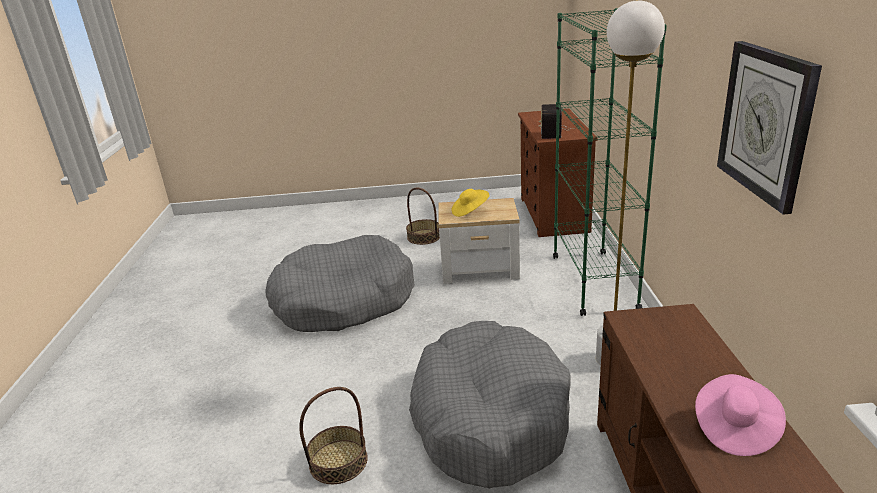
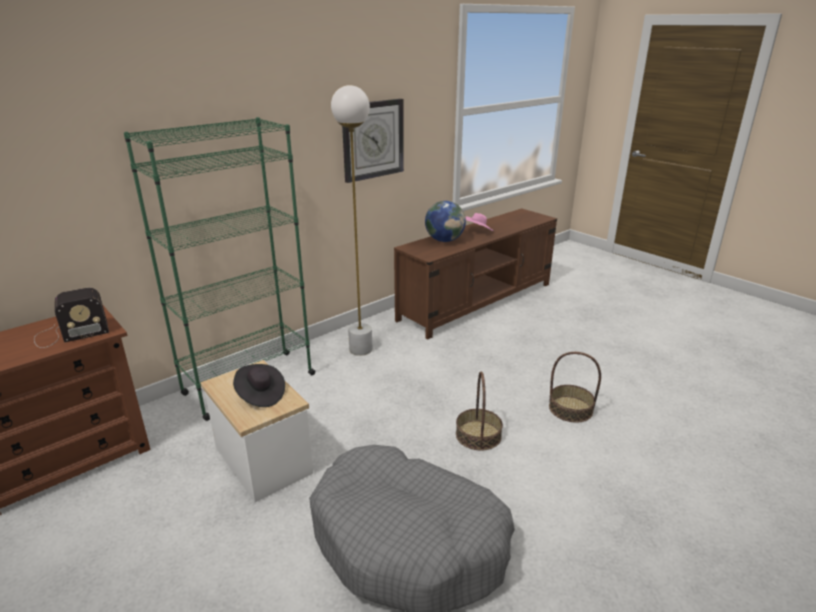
camera: 130 degrees left, 0 degrees up
basket [406,187,440,245] -> basket moved to [456,371,503,451]
grey dog bed [409,321,570,488] -> none
yellow hat [452,189,490,217] -> black hat [233,364,285,407]
none -> globe [425,201,466,242]

